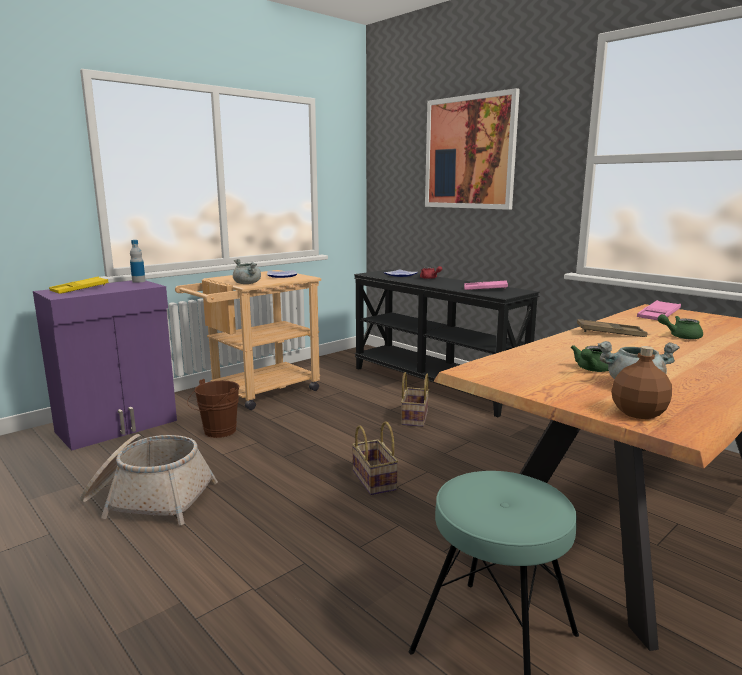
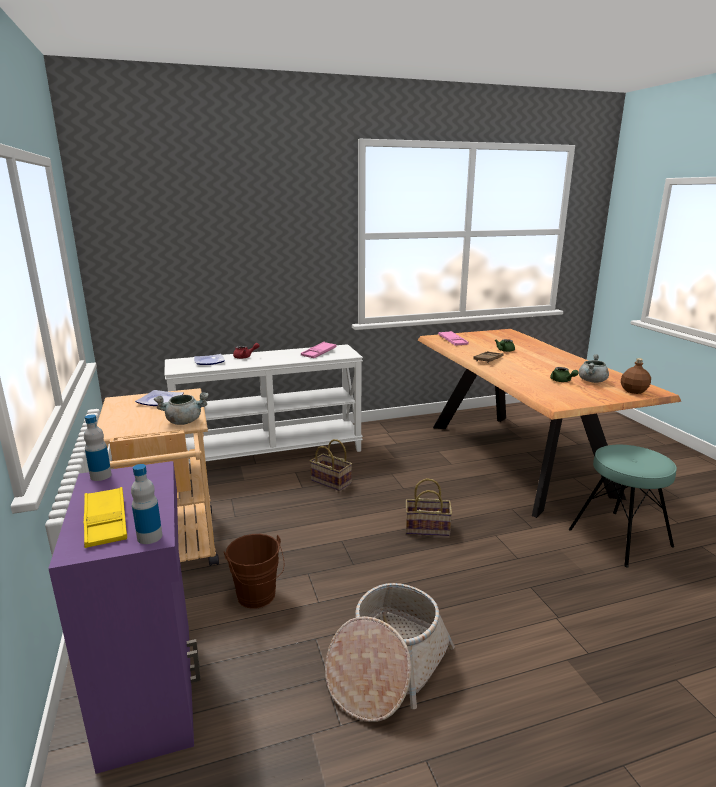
camera: 65 degrees left, 5 degrees up
black console table [354,269,540,417] -> white console table [164,344,363,464]
picture [425,88,520,210] -> none
none -> bottle [131,464,162,544]

